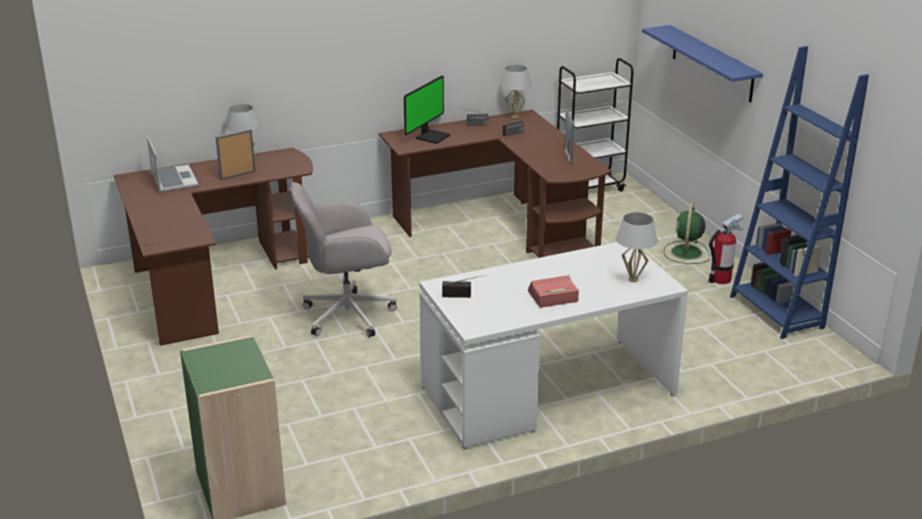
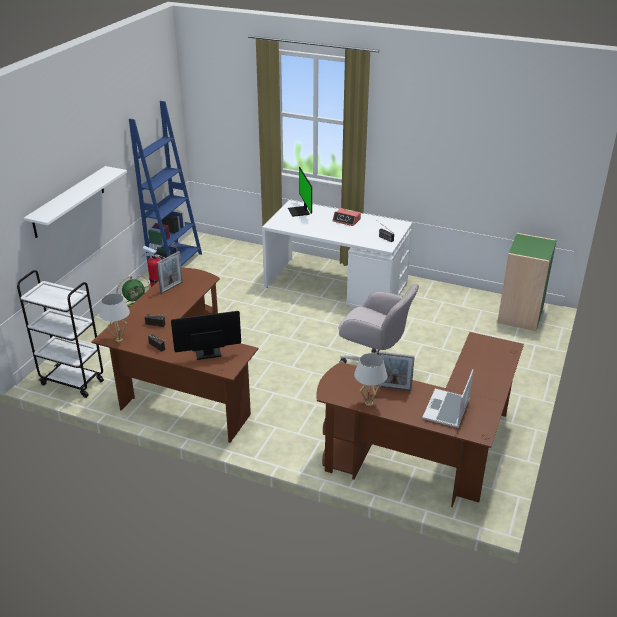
camera: 135 degrees left, 5 degrees up
white table lamp [616,212,657,282] -> monitor [288,167,312,217]
blue shelf [642,25,763,103] -> white shelf [24,166,127,238]

